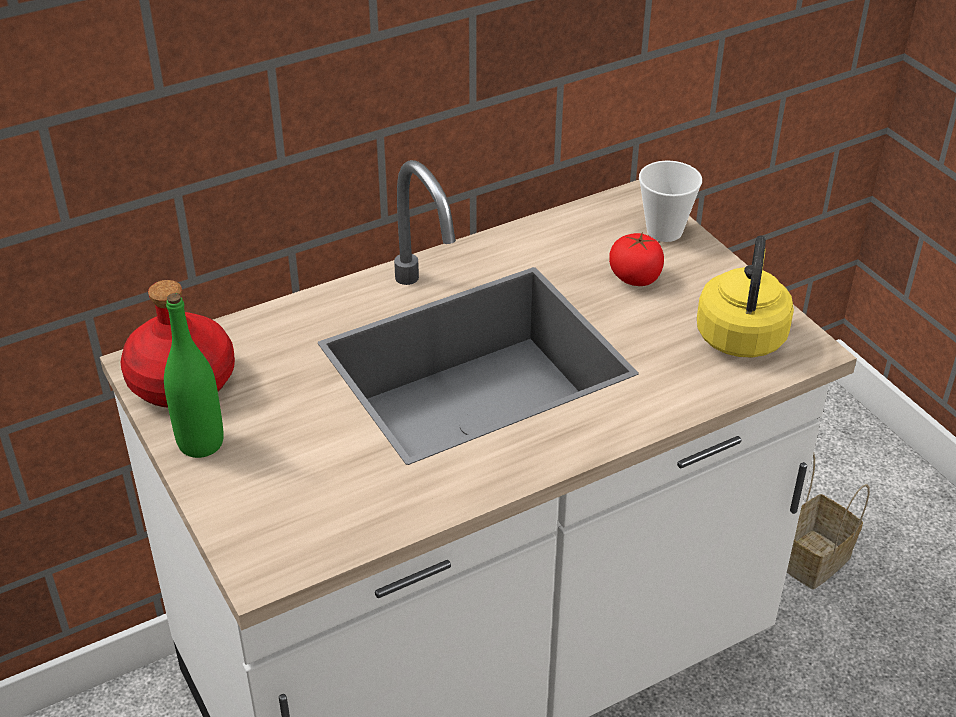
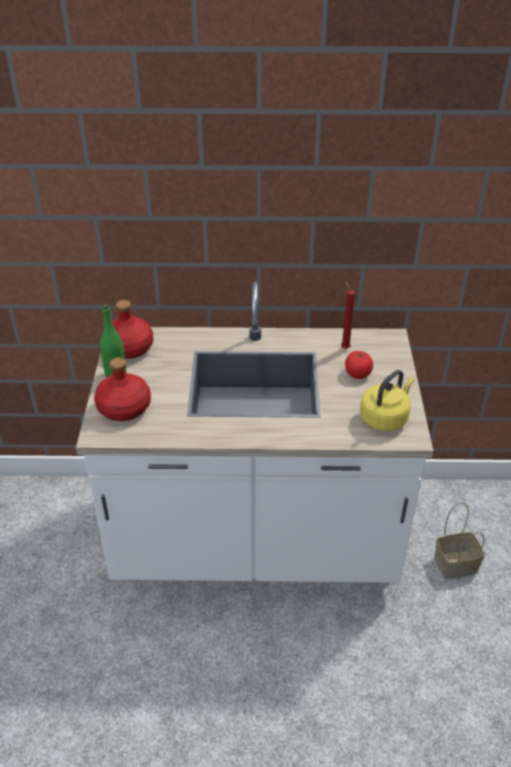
camera: 30 degrees right, 0 degrees up
cup [639,160,702,242] -> none
none -> red bottle [94,358,151,421]
none -> red candle [341,282,355,349]

